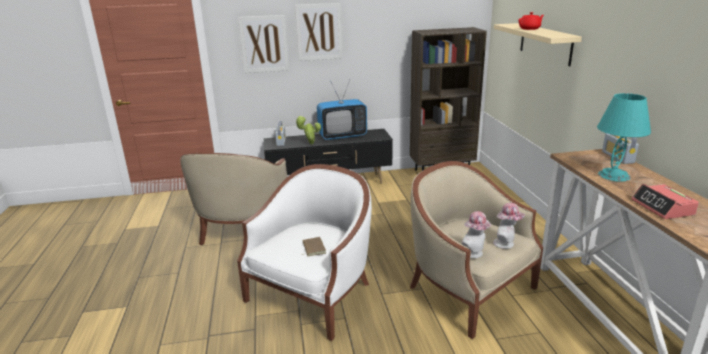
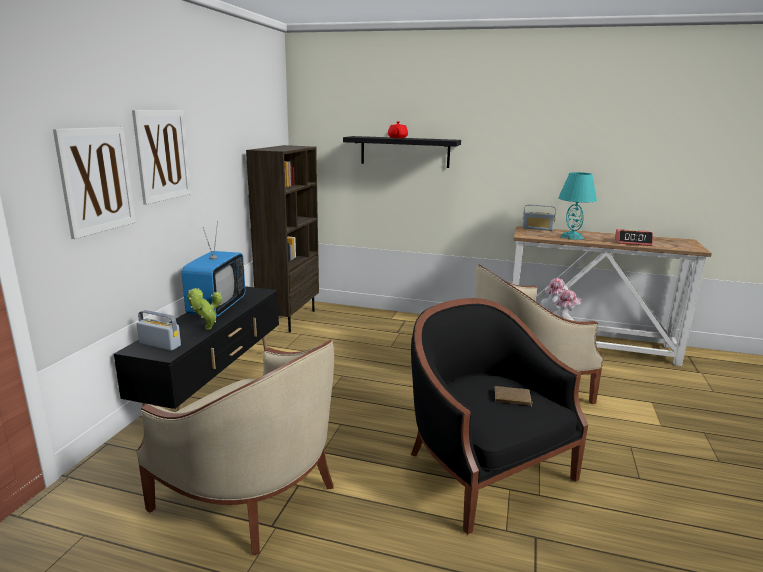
camera: 65 degrees left, 5 degrees down
white armchair [237,164,372,341] -> black armchair [411,298,588,535]
beige shelf [494,23,582,66] -> black shelf [343,136,461,168]

